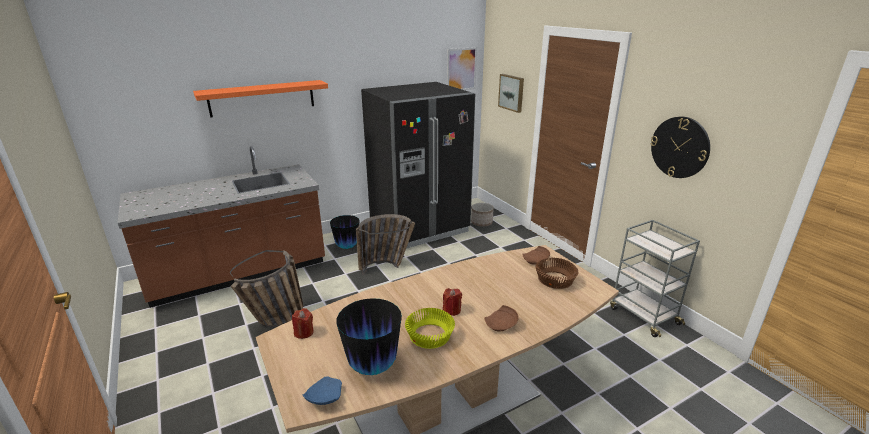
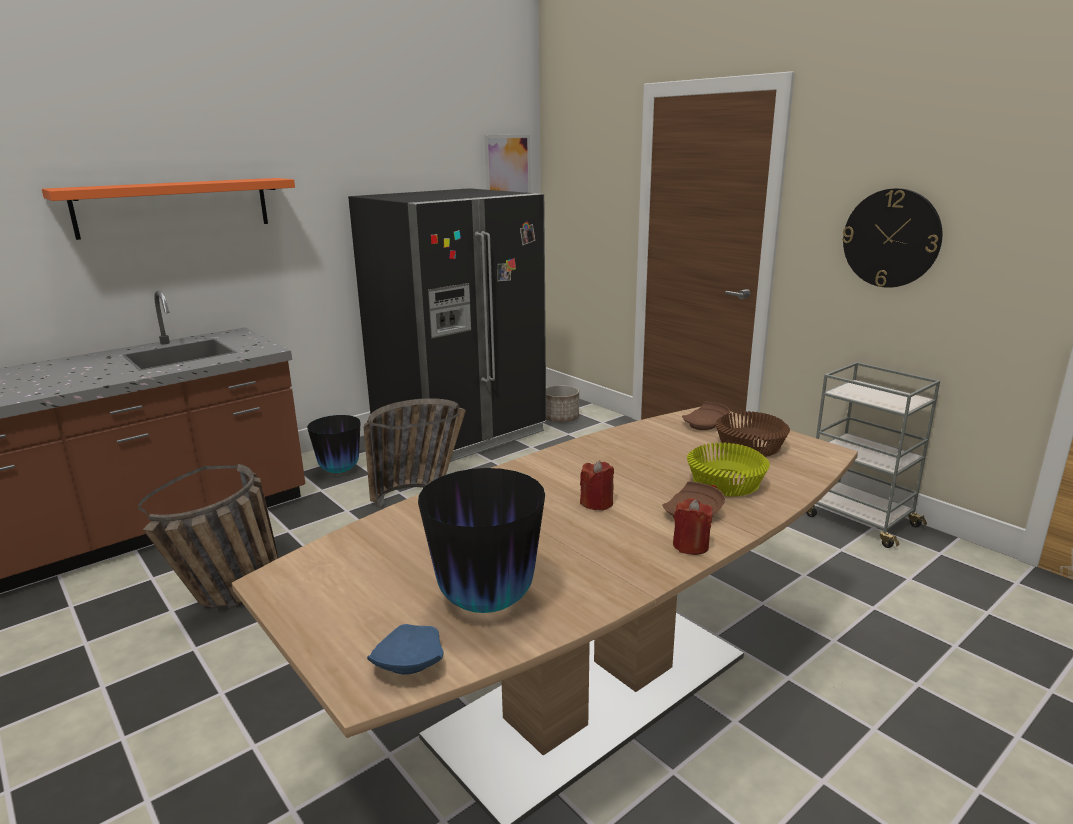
camera: 10 degrees left, 5 degrees down
red candle [292,308,314,339] -> red candle moved to [673,498,713,555]
yellow bowl [405,308,455,349] -> yellow bowl moved to [687,442,770,497]
picture [498,74,524,113] -> none

